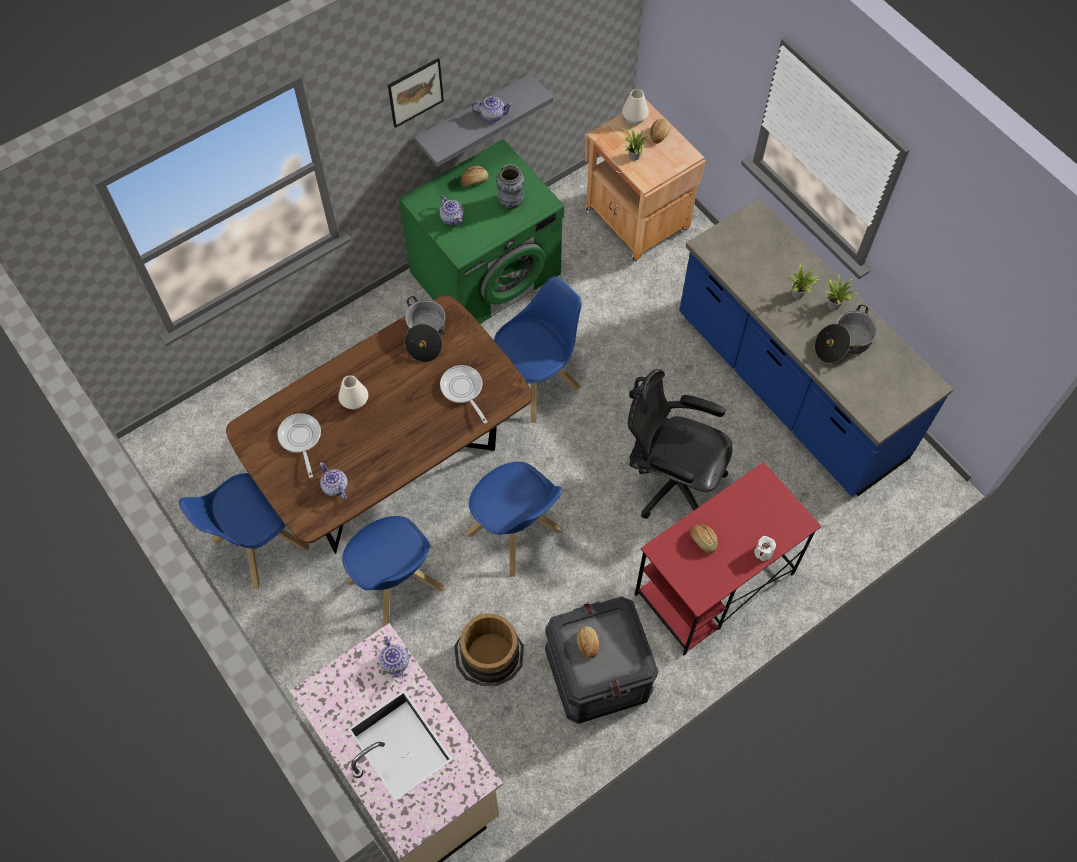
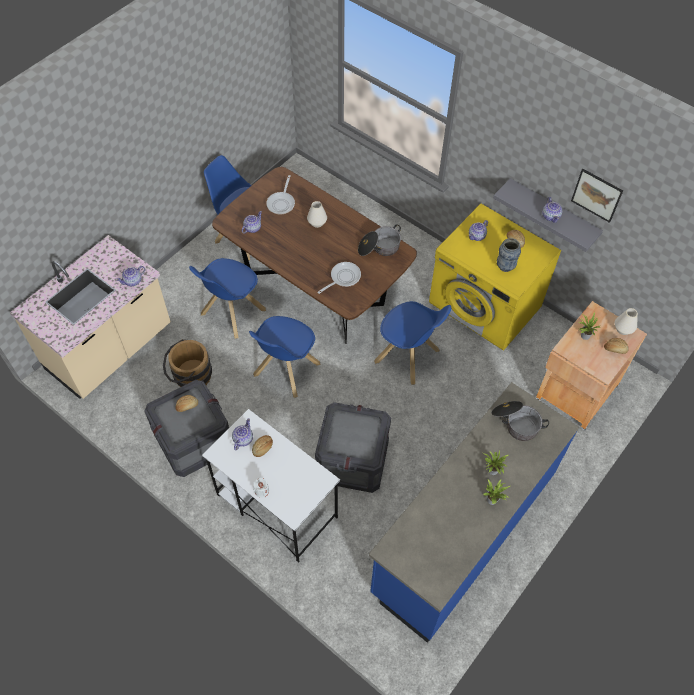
camera: 75 degrees right, 5 degrees down
frying pan [277,413,321,478] -> frying pan turned 135 degrees clockwise [266,175,295,214]
picture [388,58,444,128] -> picture moved to [571,169,623,223]
green washing machine [399,139,564,324] -> yellow washing machine [429,204,561,351]
office chair [628,369,732,519] -> crate [315,402,391,493]
red desk [635,462,821,655] -> white desk [202,409,340,563]
cooking pot [815,305,878,363] -> cooking pot moved to [491,401,549,441]
none -> teapot [232,418,253,450]

